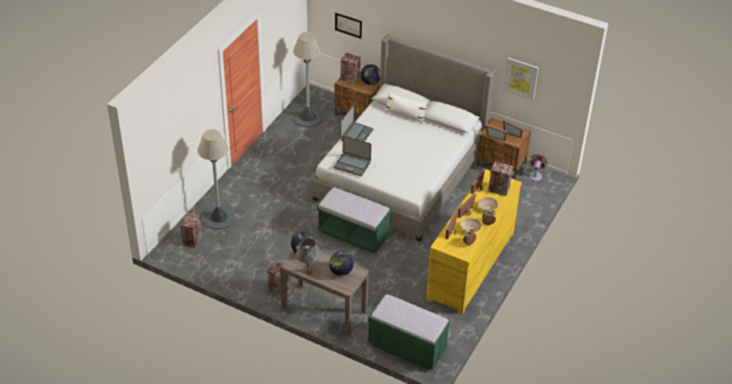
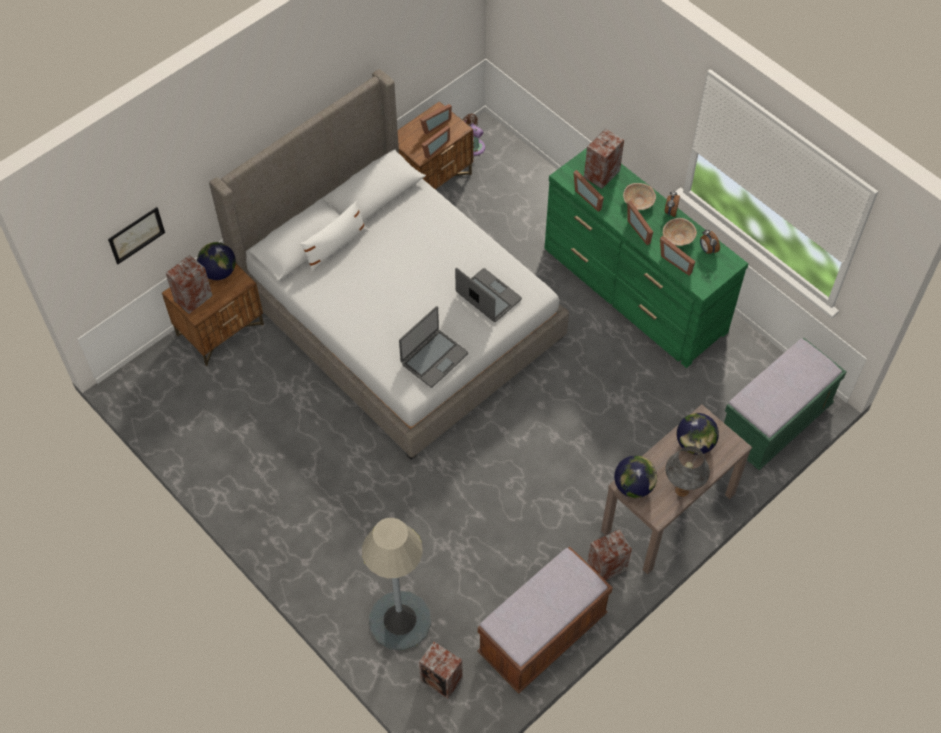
camera: 70 degrees left, 15 degrees up
grey floor lamp [293,32,323,128] -> none
green bench [317,186,392,253] -> none
laptop [340,105,373,142] -> laptop moved to [455,268,522,322]
yellow dresser [427,169,522,314] -> green dresser [545,148,748,368]
picture [503,58,539,100] -> none
none -> brown bench [477,546,613,693]

